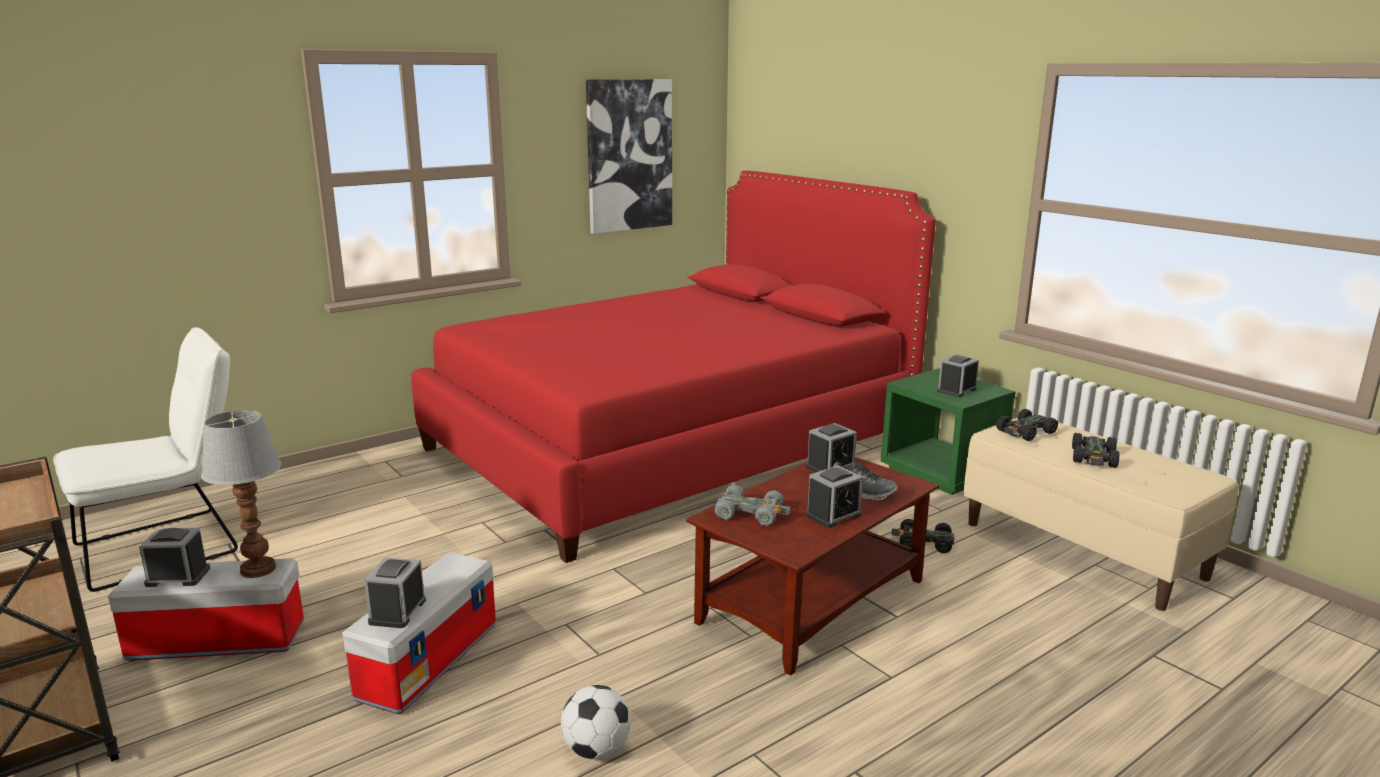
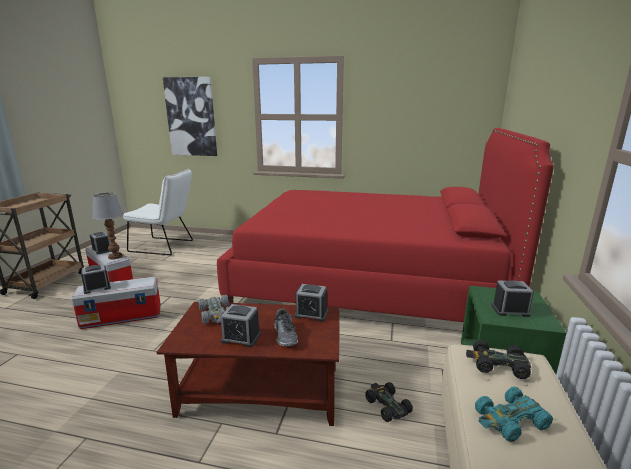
camera: 50 degrees right, 0 degrees up
football [561,685,631,759] -> none
picture [586,79,672,234] -> picture moved to [163,77,217,156]
black toy car [1072,433,1120,468] -> turquoise toy car [475,386,553,442]

